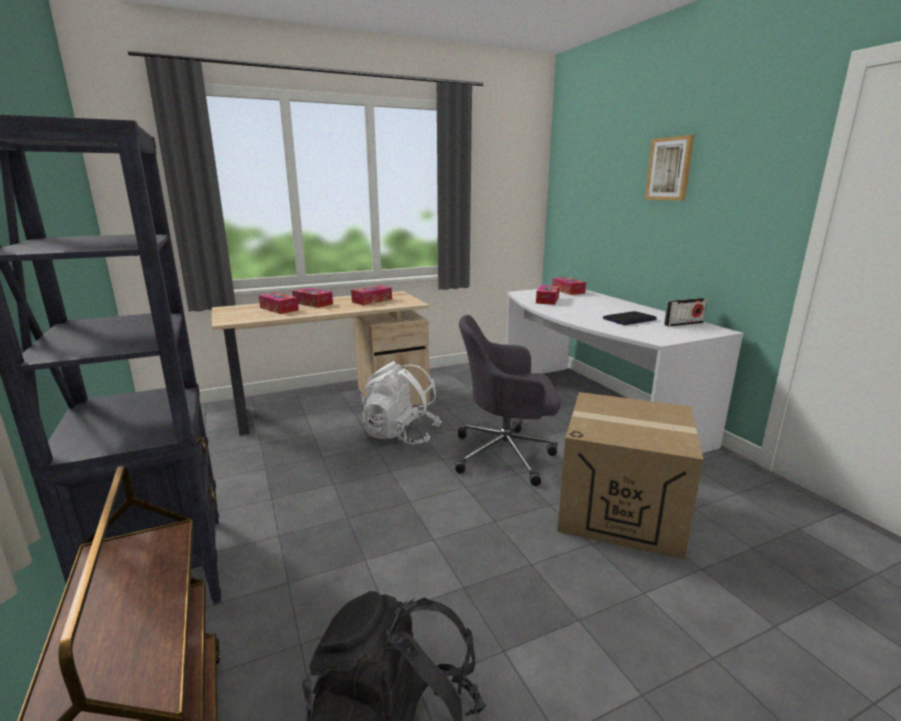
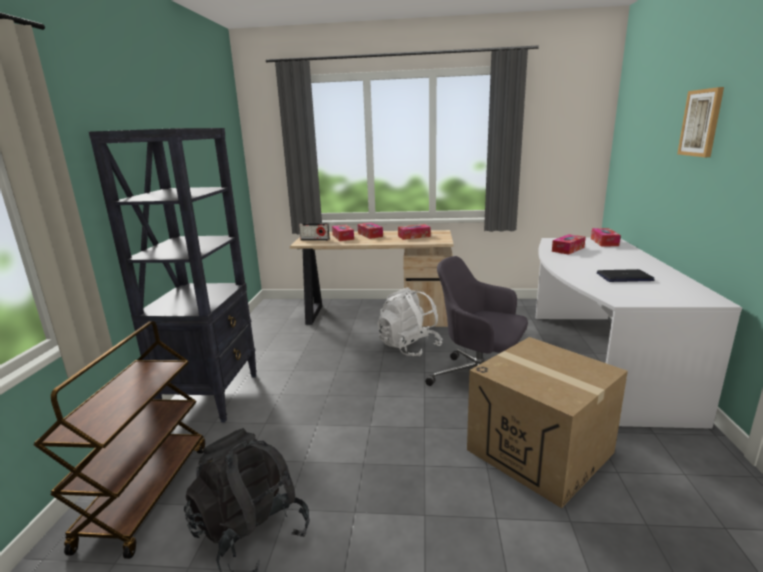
camera: 30 degrees right, 0 degrees up
radio [664,298,707,327] -> radio moved to [299,223,330,241]

